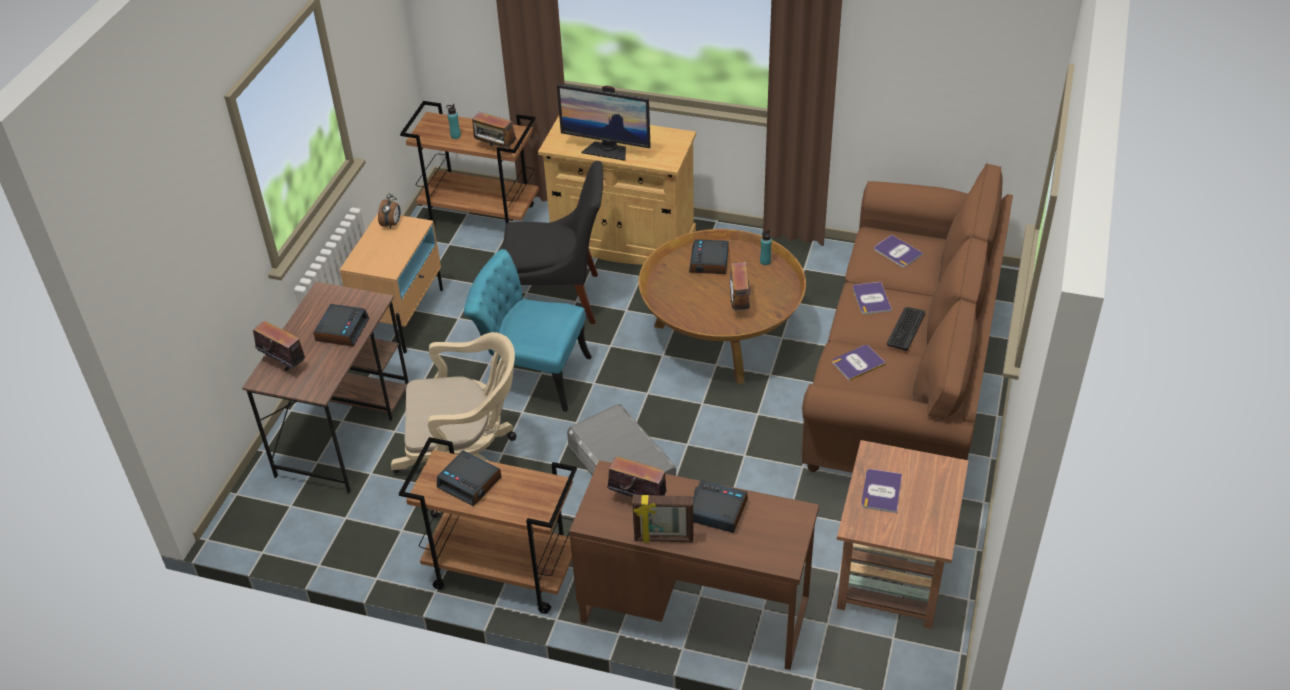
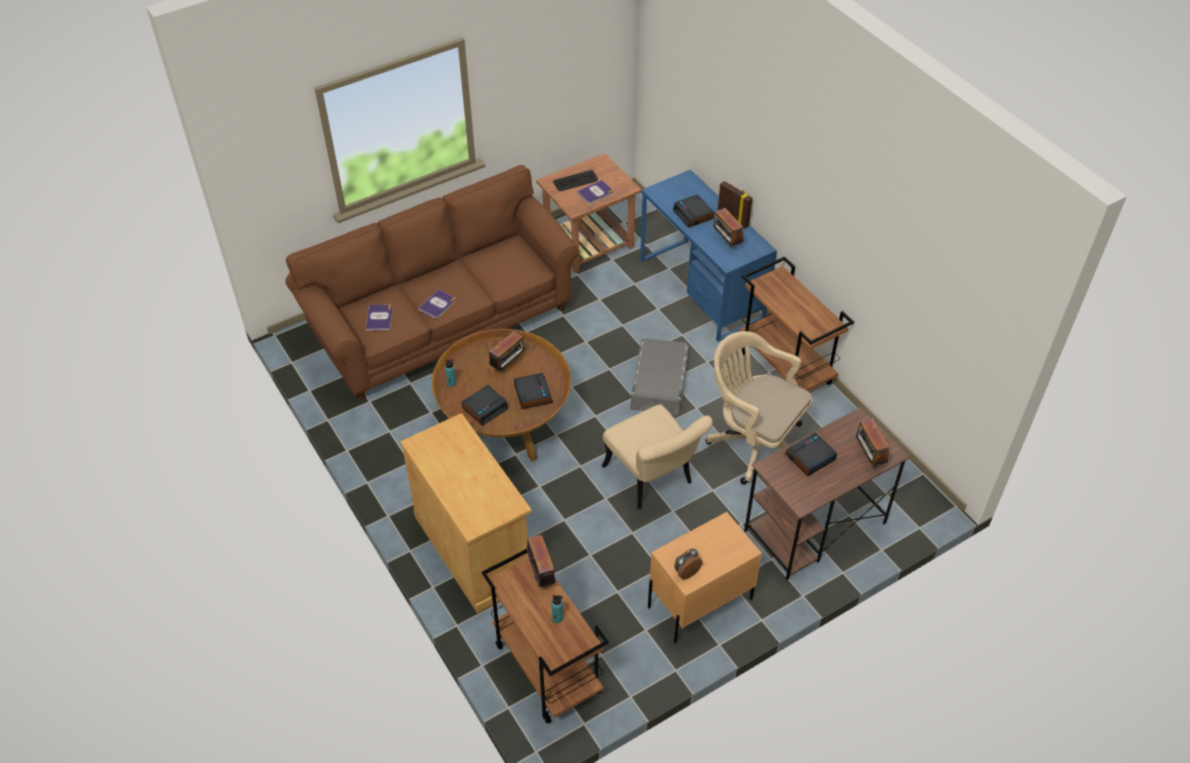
camera: 140 degrees left, 5 degrees up
alarm clock [437,451,501,506] -> alarm clock moved to [514,373,553,409]
turquoise chair [464,249,592,412] -> beige chair [602,404,713,509]
black chair [503,161,603,324] -> none
monitor [557,84,651,161] -> none
brown desk [569,460,819,670] -> blue desk [640,169,777,342]
book [832,345,886,381] -> none
keyboard [887,307,925,351] -> keyboard moved to [553,170,598,191]

